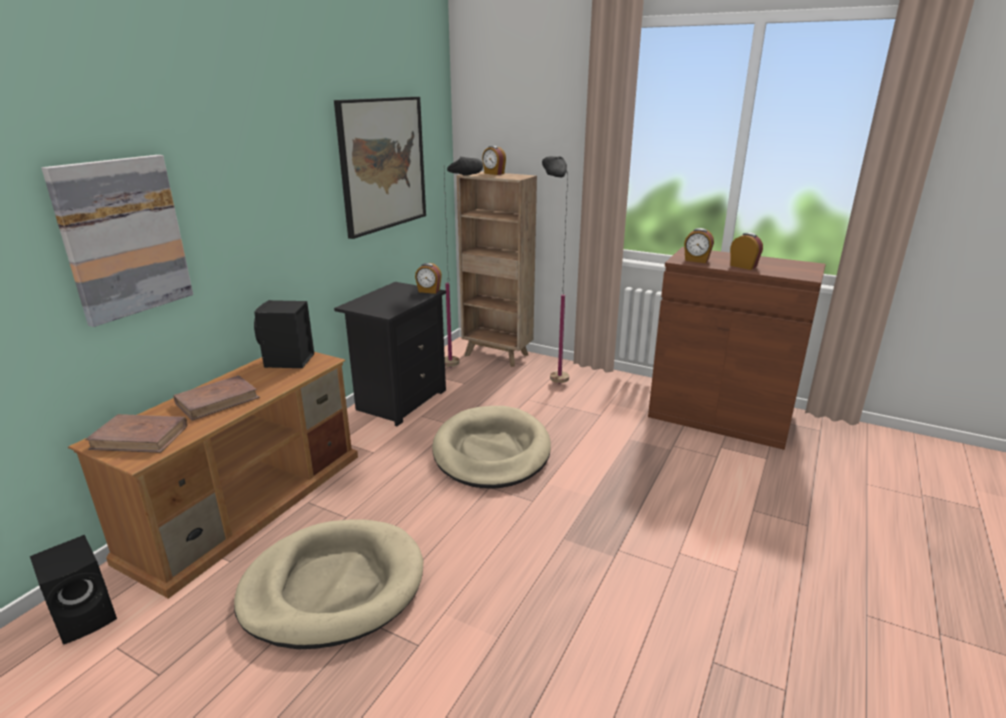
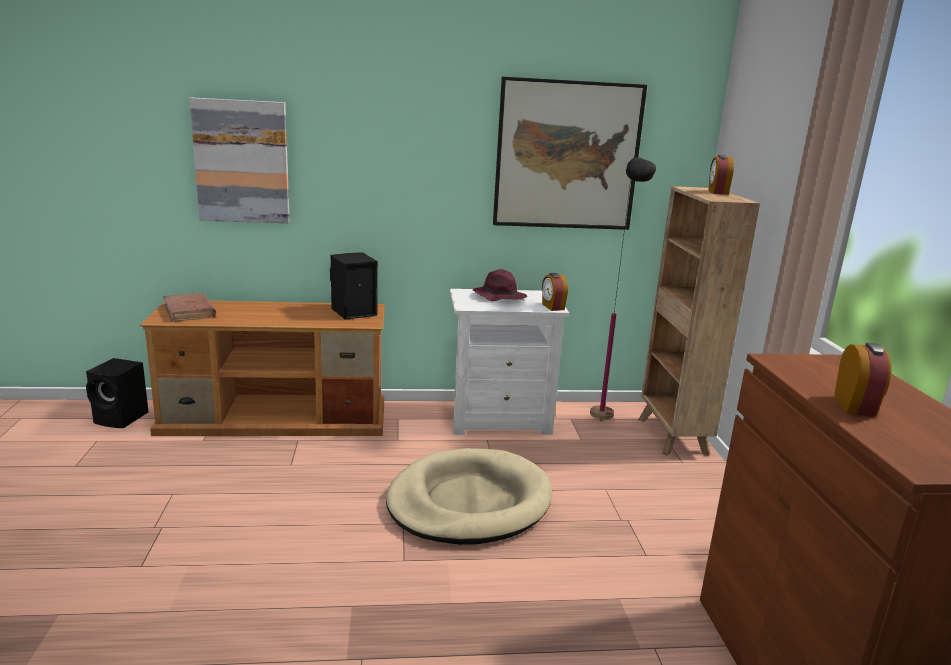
camera: 55 degrees right, 5 degrees down
brown book [173,375,260,421] -> none
beige dog bed [234,519,424,650] -> none
black nightstand [334,282,446,426] -> white nightstand [450,289,569,435]
black floor lamp [542,156,569,384] -> none
alarm clock [684,228,714,263] -> none
none -> purple hat [473,269,527,301]

